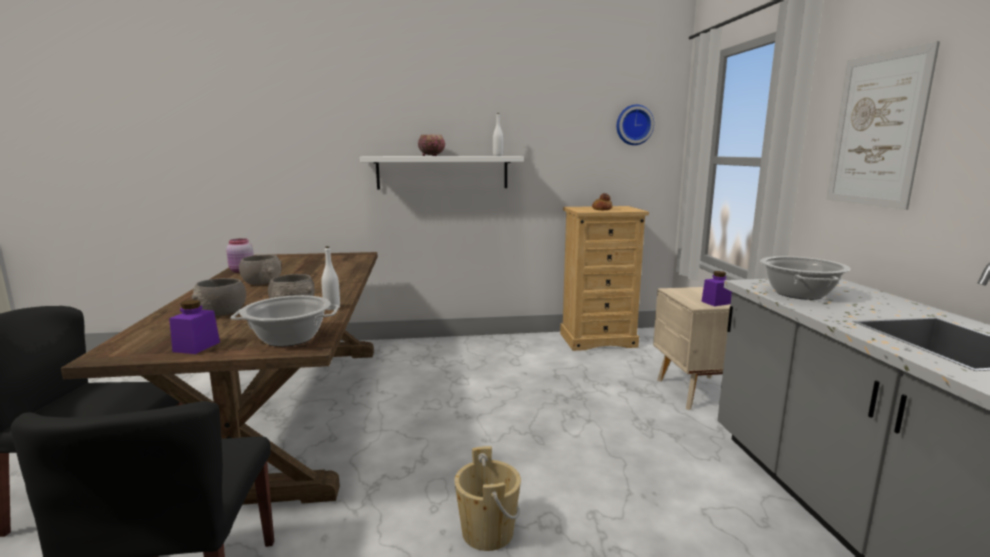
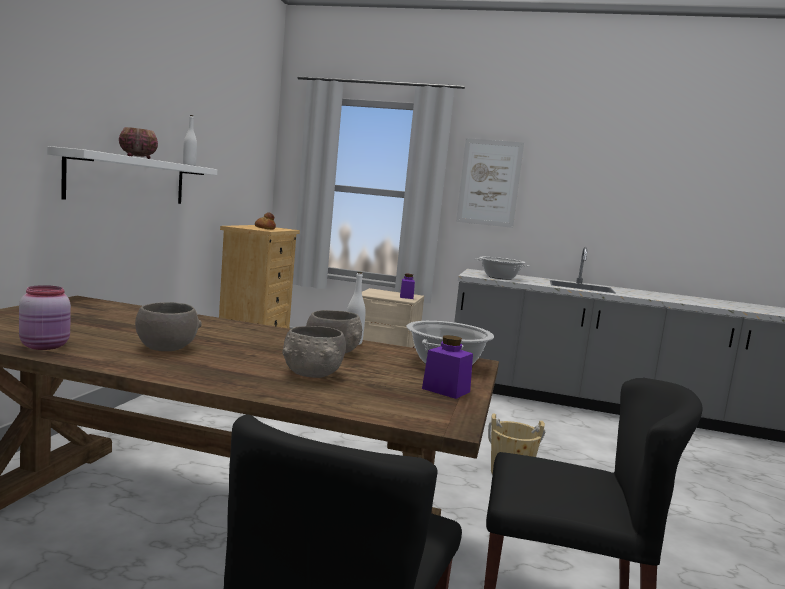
camera: 70 degrees left, 5 degrees down
wall clock [617,104,654,145] -> none

